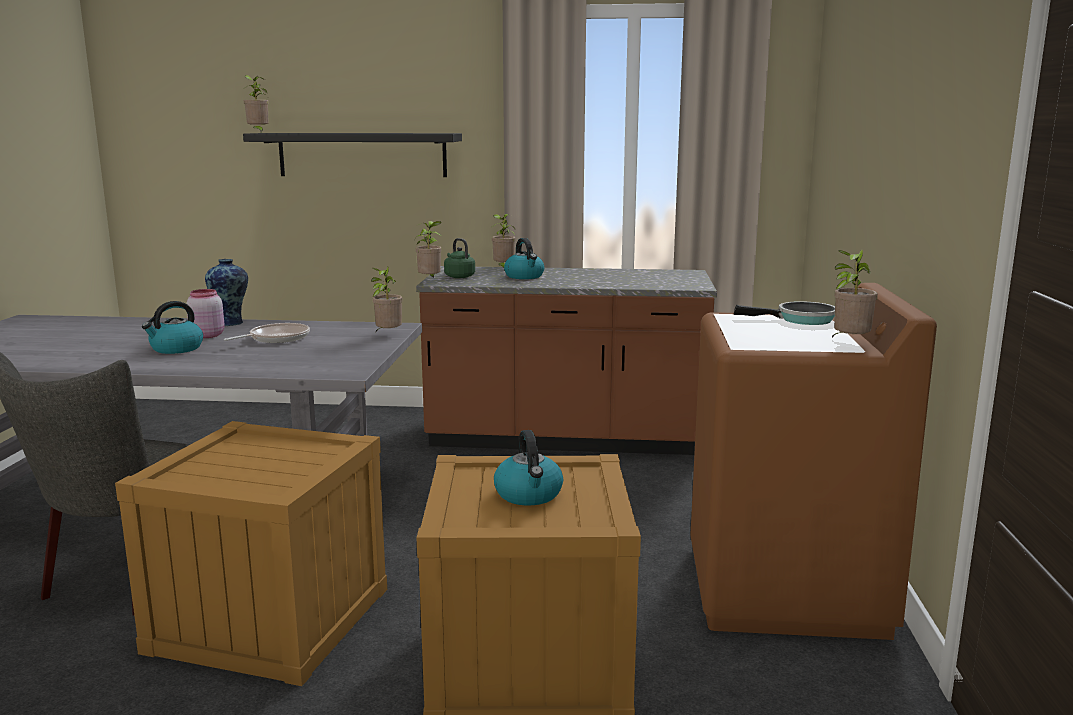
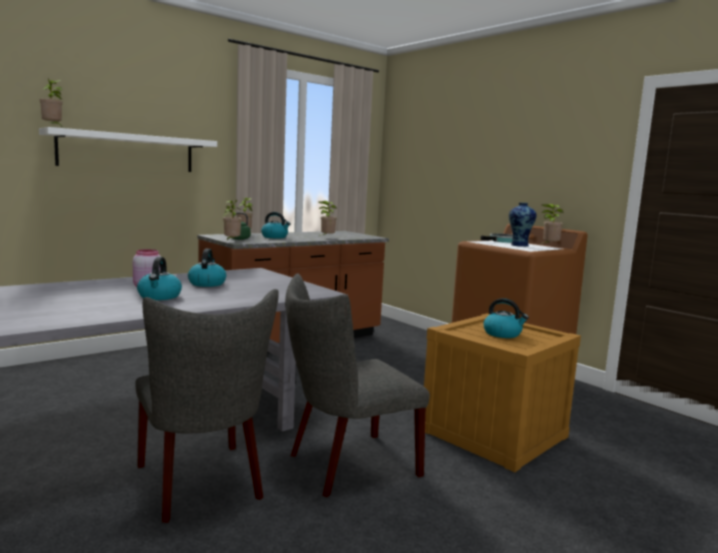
camera: 45 degrees left, 5 degrees down
crate [115,421,387,686] -> grey chair [285,273,430,497]
vase [205,259,248,326] -> vase moved to [509,203,536,247]
frying pan [224,323,310,343] -> kettle [188,249,226,287]
black shelf [243,133,462,177] -> white shelf [39,127,217,172]
potted plant [371,267,403,332] -> potted plant moved to [318,201,337,236]

